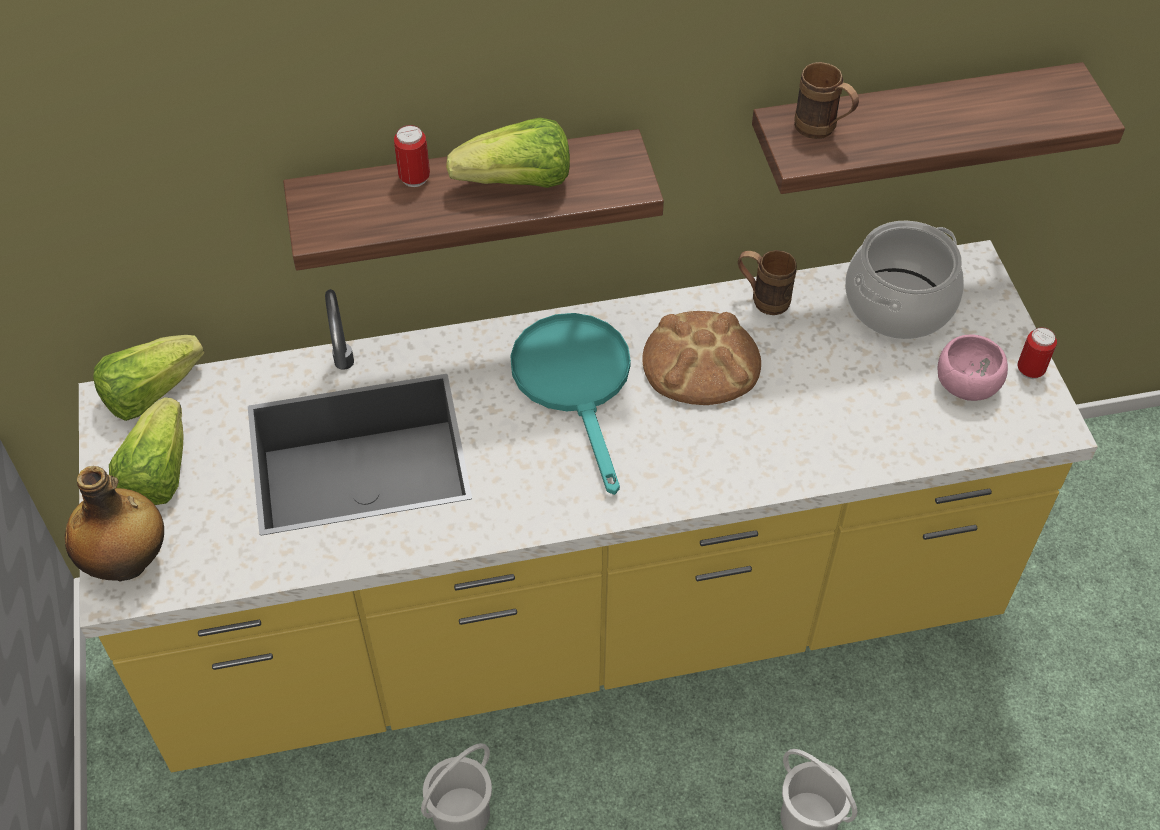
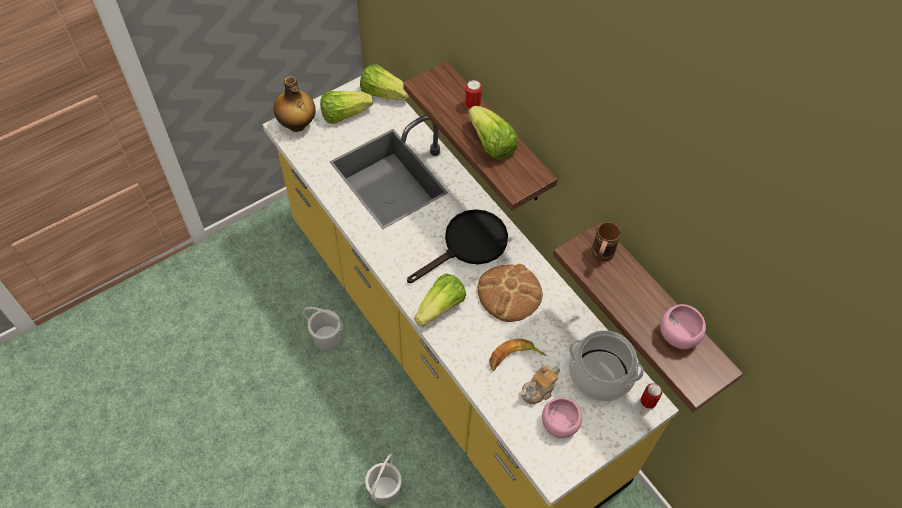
camera: 65 degrees right, 5 degrees up
turquoise frying pan [511,313,631,495] -> black frying pan [407,209,508,283]
brown mug [738,250,797,315] -> none
can [1018,327,1057,379] -> can moved to [641,383,662,409]
none -> lettuce [415,274,466,326]
none -> banana [489,338,546,371]
none -> teapot [520,365,560,404]
none -> pink bowl [660,304,706,349]

